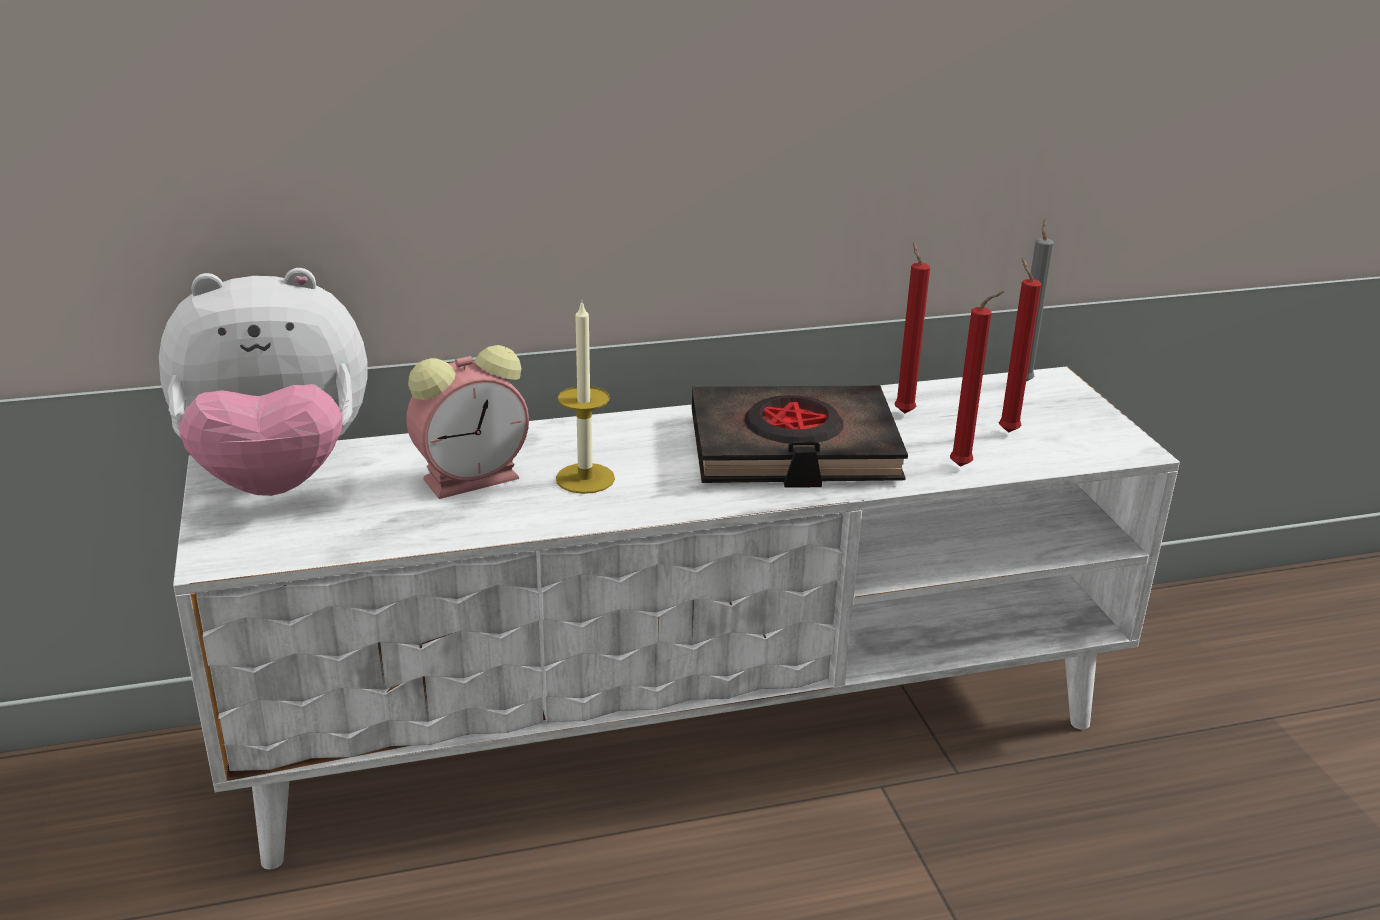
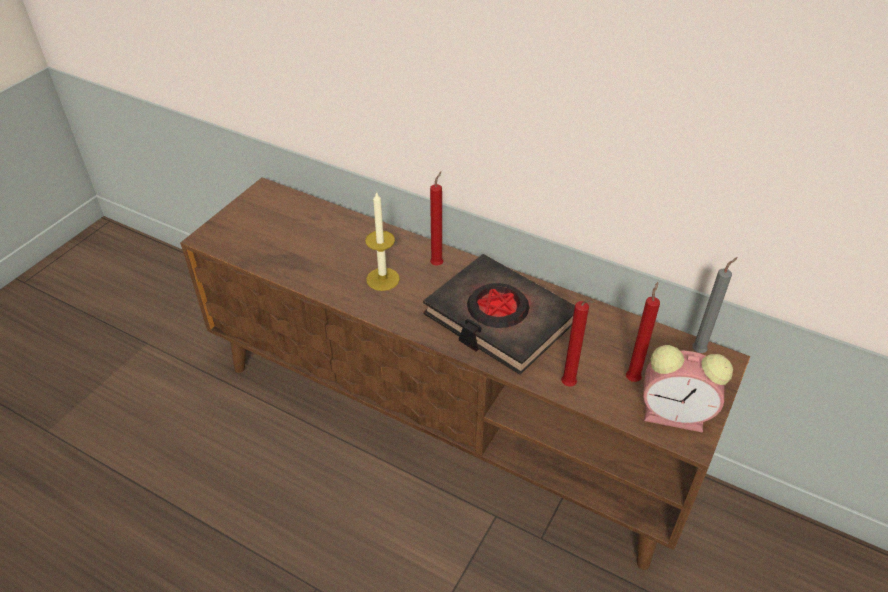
camera: 45 degrees right, 15 degrees up
plush toy [159,268,367,496] -> none
white tv stand [173,366,1180,869] -> brown tv stand [180,177,751,570]
alarm clock [406,345,529,499] -> alarm clock moved to [643,345,733,433]
red candle [894,242,930,414] -> red candle moved to [430,171,443,266]

